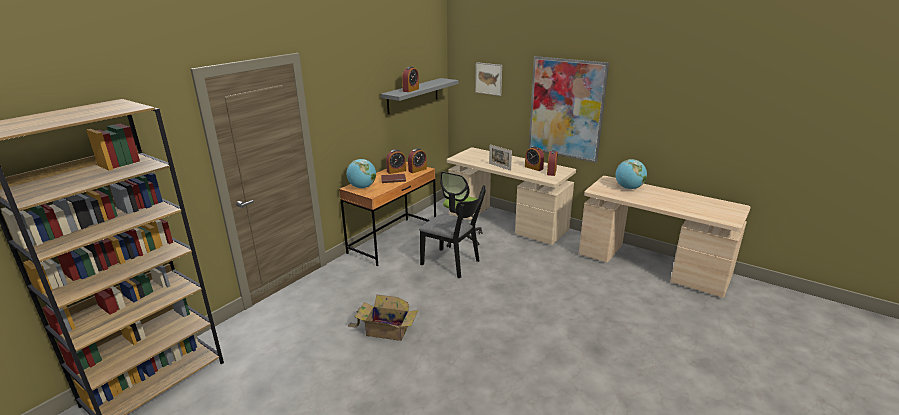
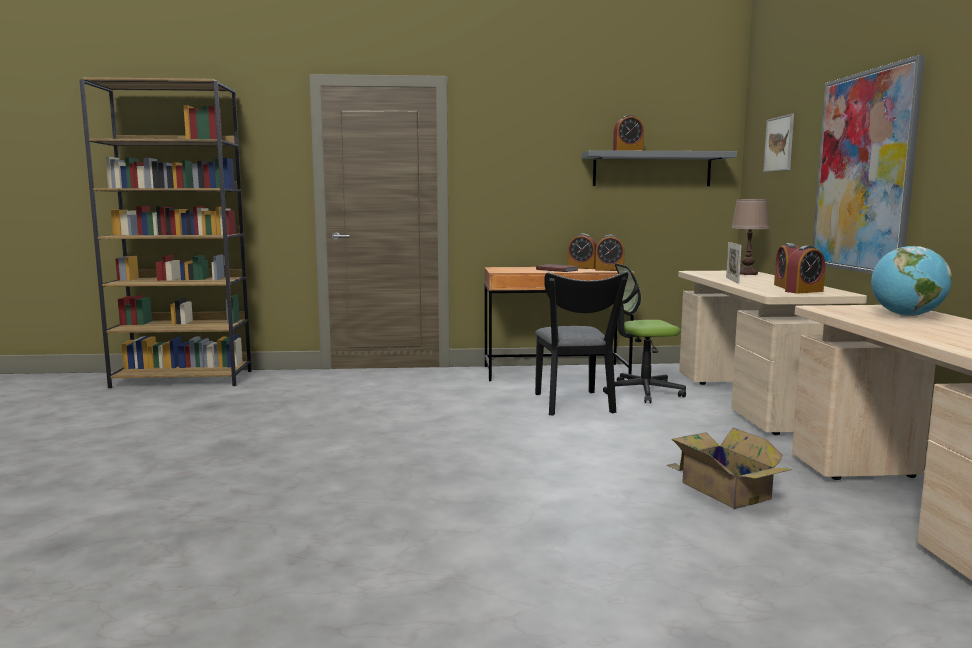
camera: 50 degrees right, 15 degrees down
globe [347,159,376,188] -> none
cardboard box [347,294,418,341] -> cardboard box moved to [666,427,792,509]
none -> brown table lamp [731,199,770,275]

